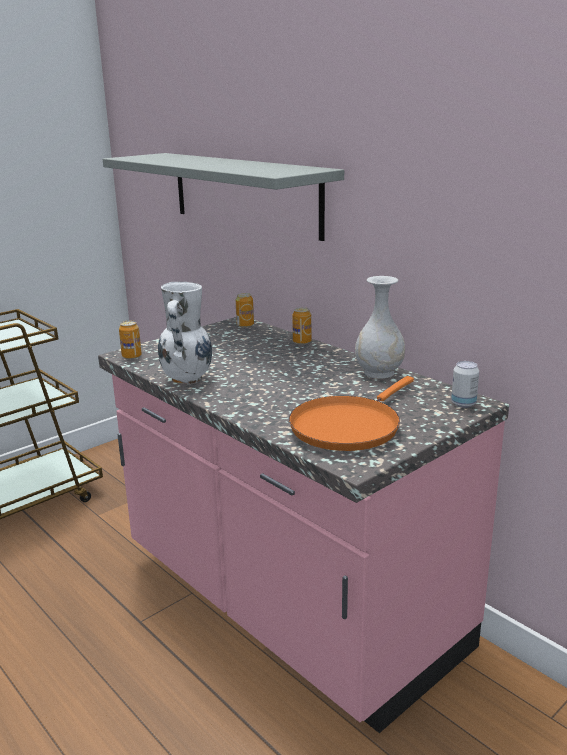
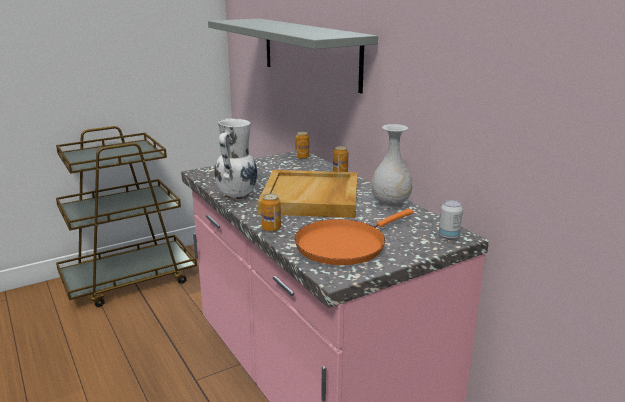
camera: 10 degrees right, 0 degrees up
can [119,321,142,359] -> can moved to [261,194,281,232]
none -> beige tray [258,170,358,218]

